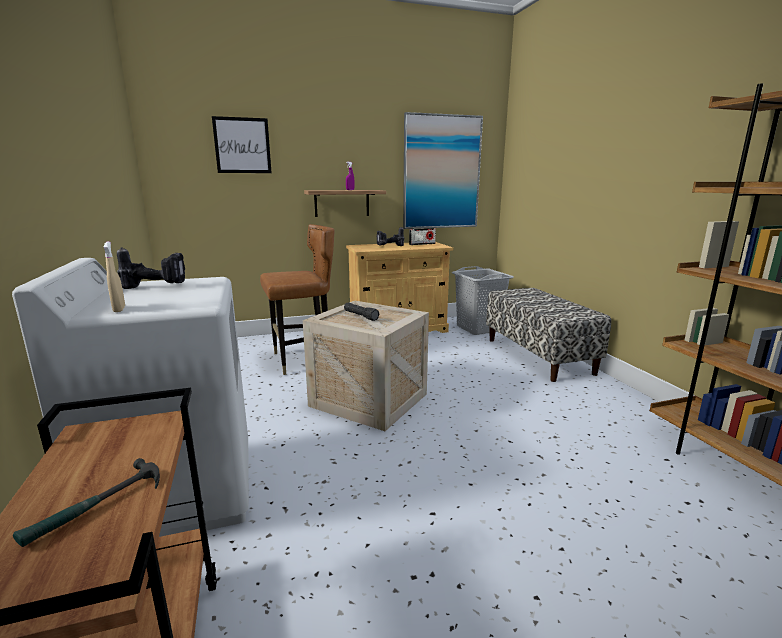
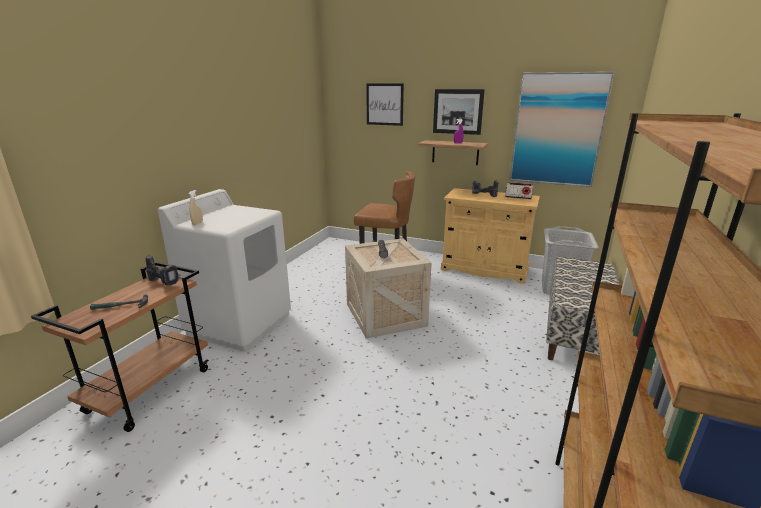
camera: 40 degrees right, 5 degrees up
power drill [117,247,185,289] -> power drill moved to [146,255,180,286]
none -> picture [433,89,485,135]

